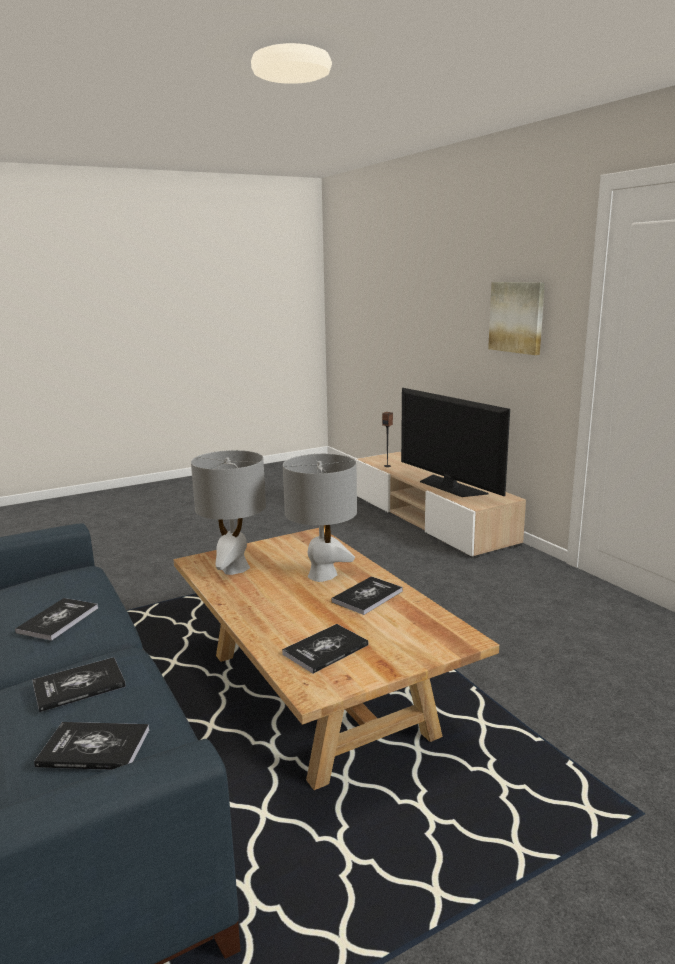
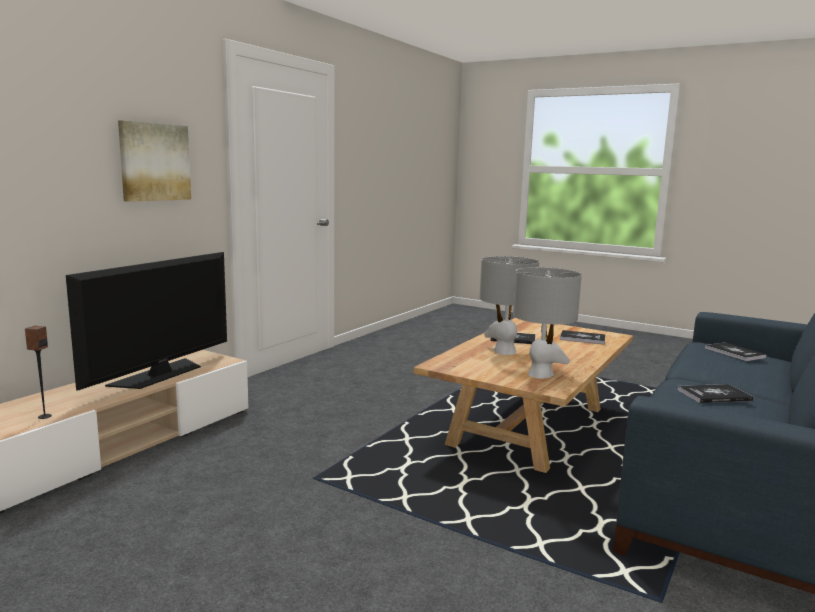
camera: 120 degrees left, 5 degrees down
book [32,657,126,712] -> none

